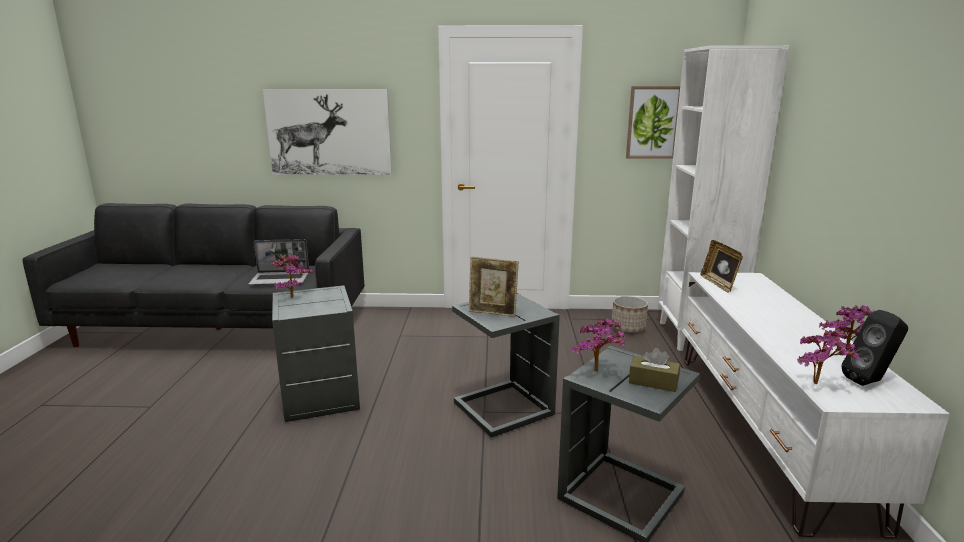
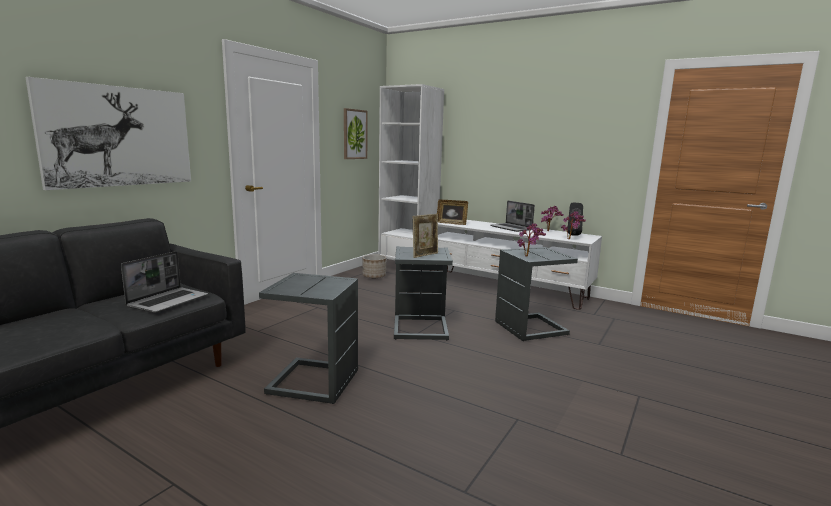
camera: 60 degrees left, 5 degrees down
potted plant [271,254,314,298] -> none
brown tissue box [629,348,680,392] -> none
none -> laptop [490,201,535,232]

